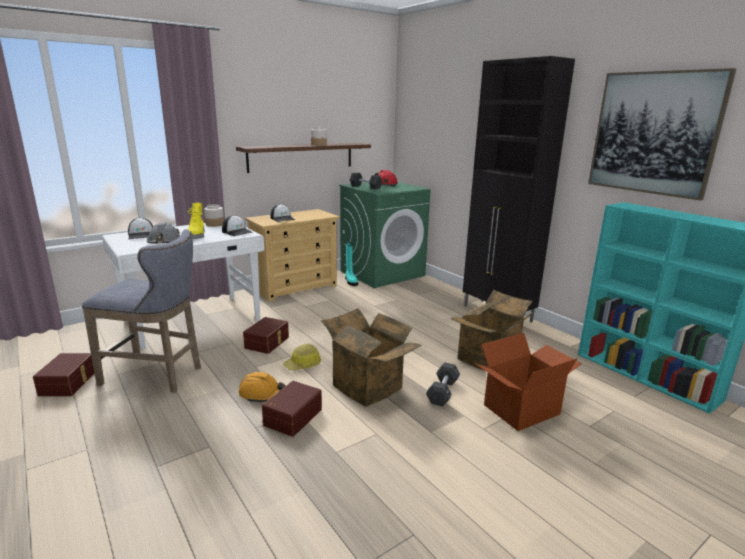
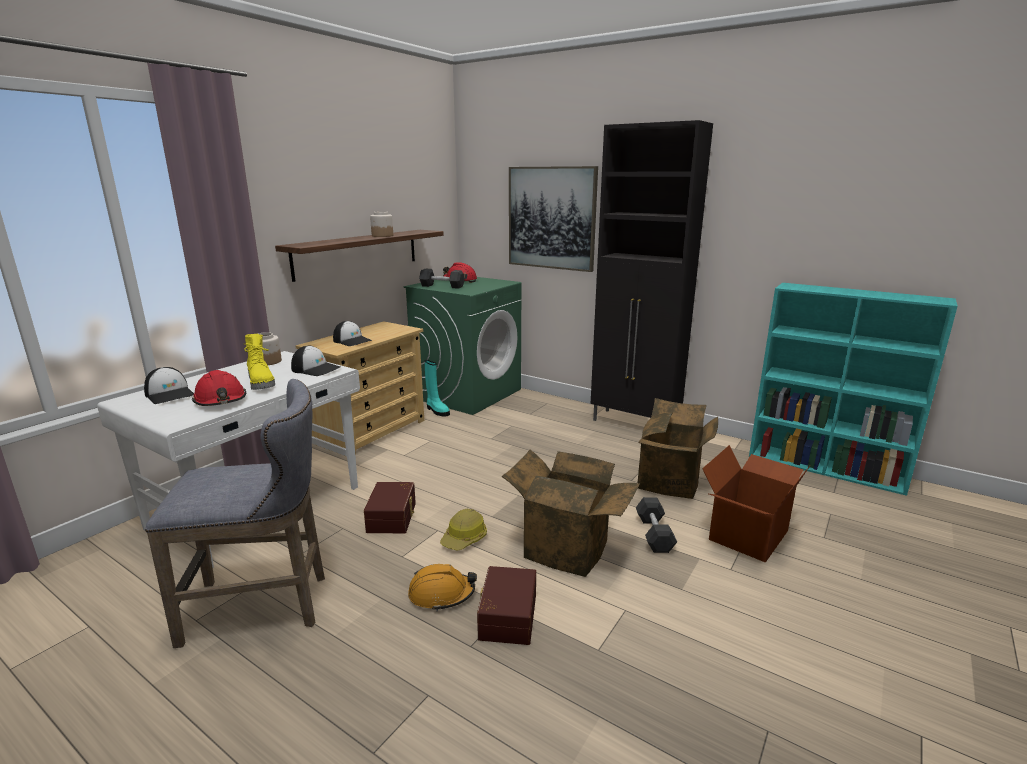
camera: 20 degrees left, 0 degrees up
brown storage box [33,353,94,396] -> none
grey hard hat [147,222,180,243] -> red hard hat [192,370,246,406]
picture [588,68,736,201] -> picture moved to [509,166,598,272]

